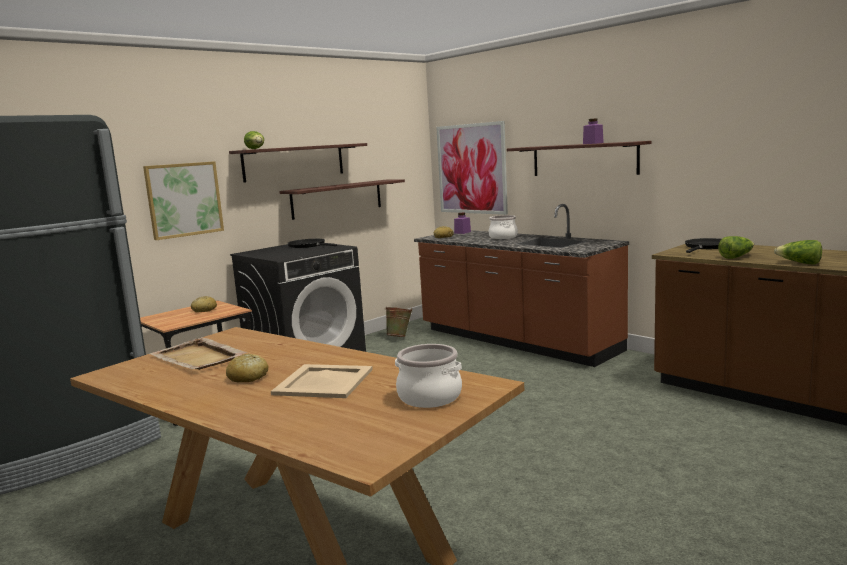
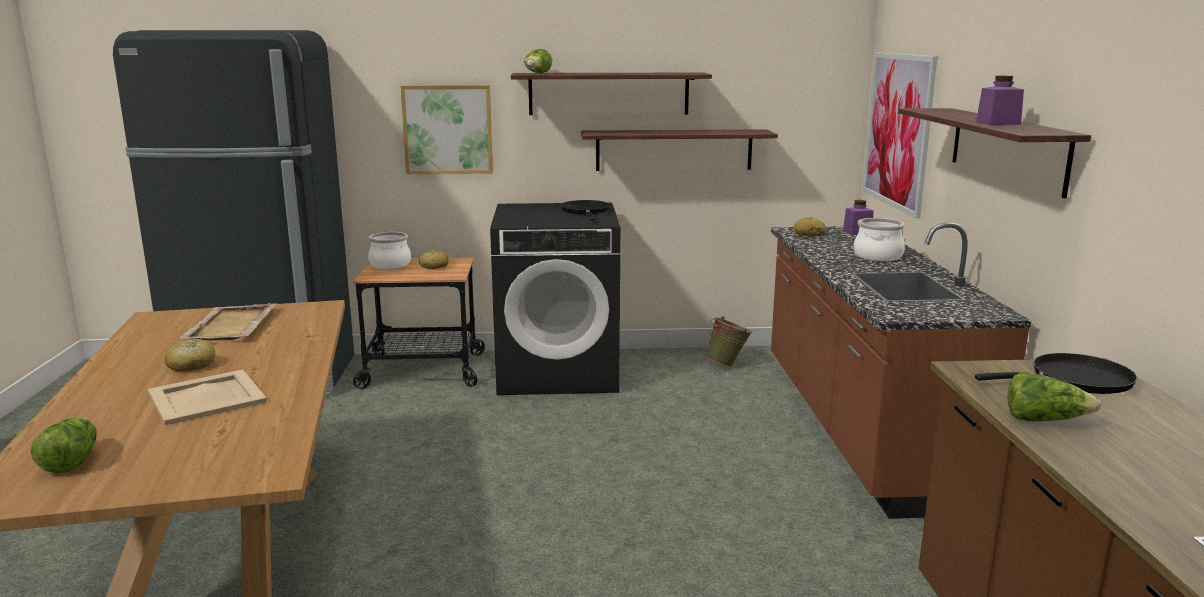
camera: 40 degrees right, 5 degrees up
cooking pot [395,344,462,408] -> cooking pot moved to [368,232,411,269]
lettuce [774,240,822,265] -> lettuce moved to [30,417,97,473]

